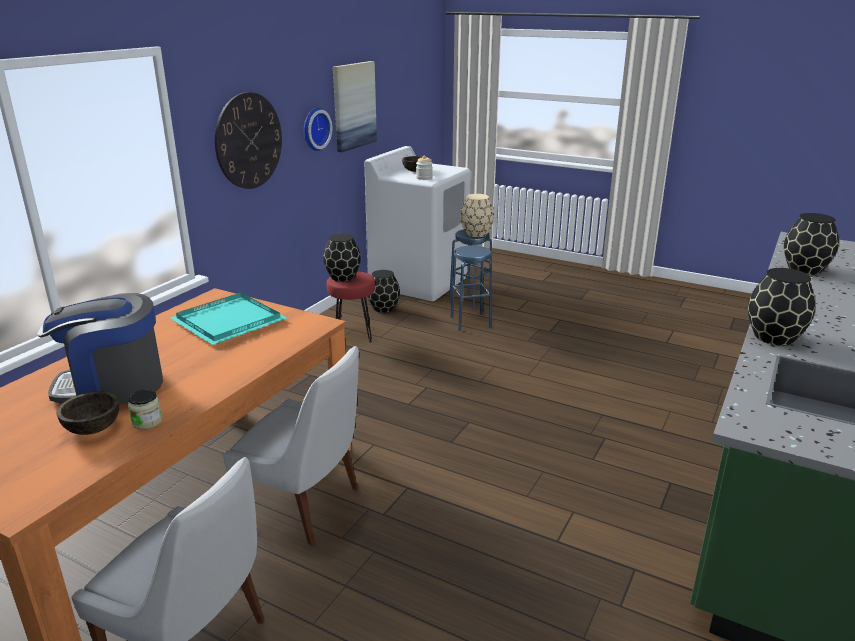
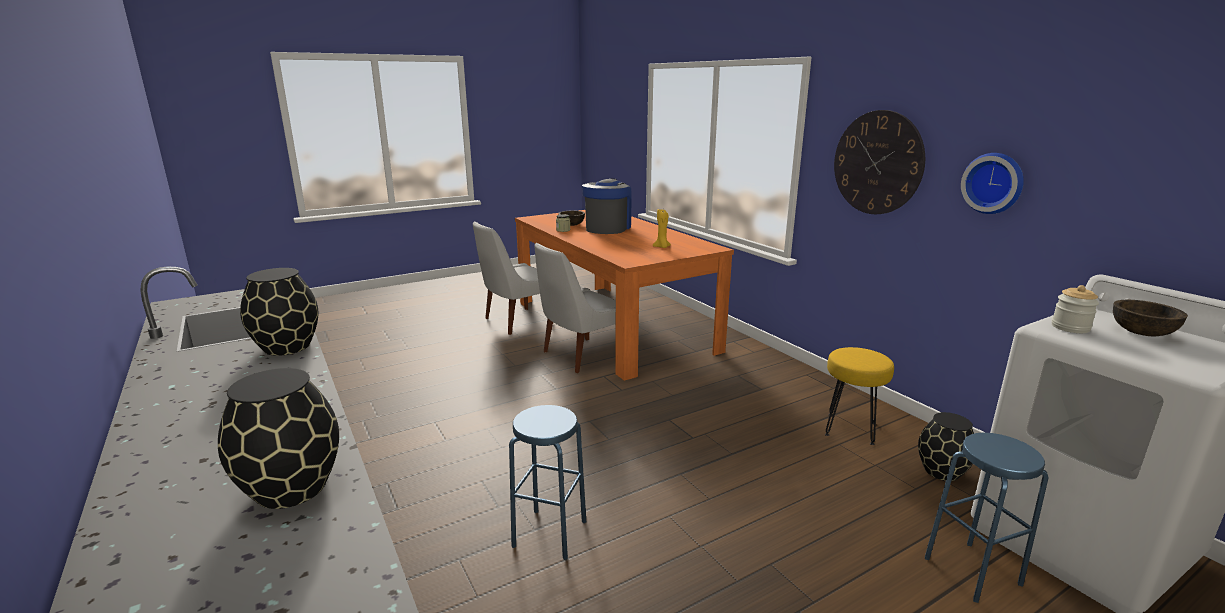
camera: 120 degrees right, 5 degrees down
turquoise tray [170,293,287,345] -> yellow candle [653,209,671,248]
black vase [323,234,361,282] -> none
red stool [327,271,375,343] -> yellow stool [825,347,894,445]
picture [333,61,377,152] -> none
blue stool [450,245,492,331] -> blue stool moved to [509,405,586,560]
beige vase [460,194,494,237] -> none

